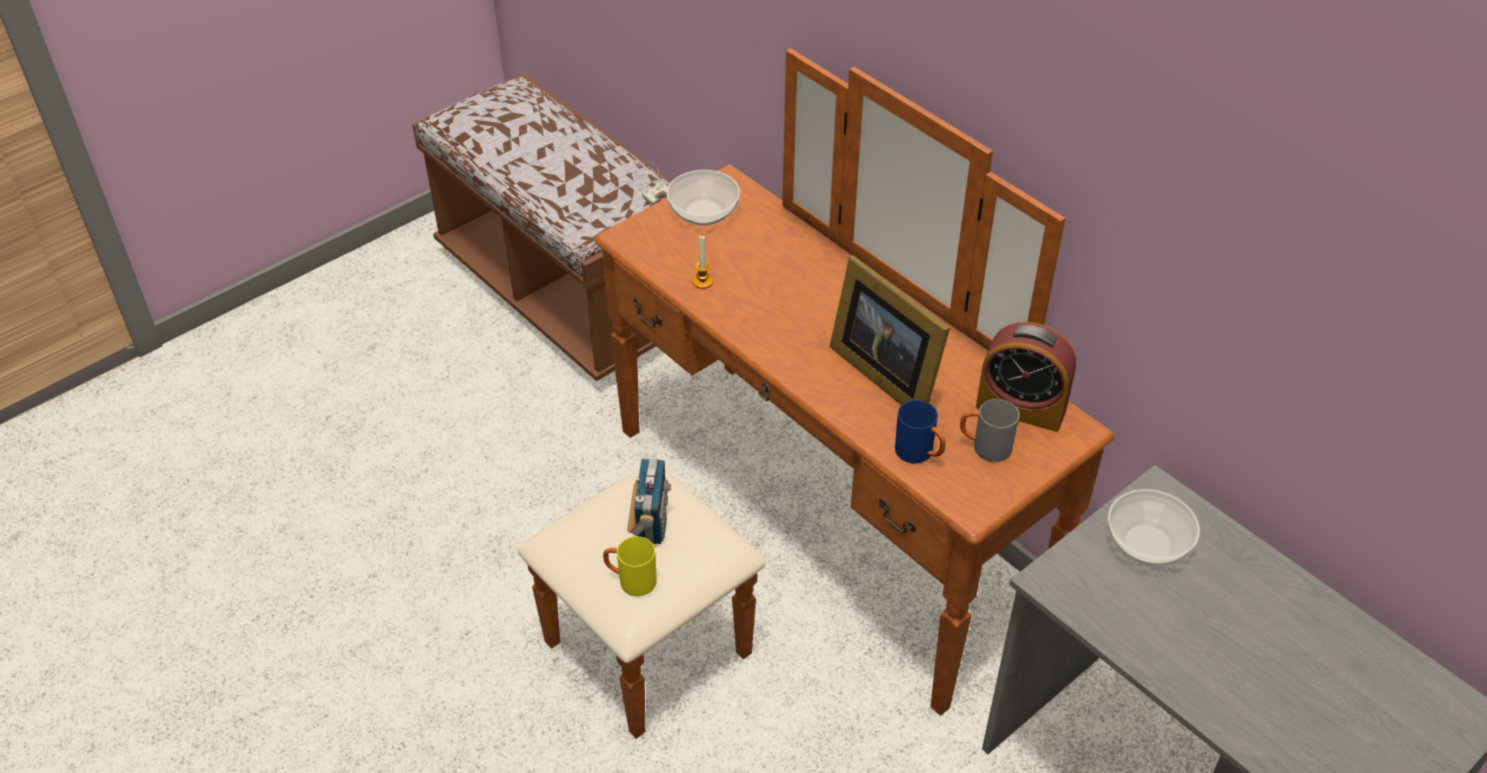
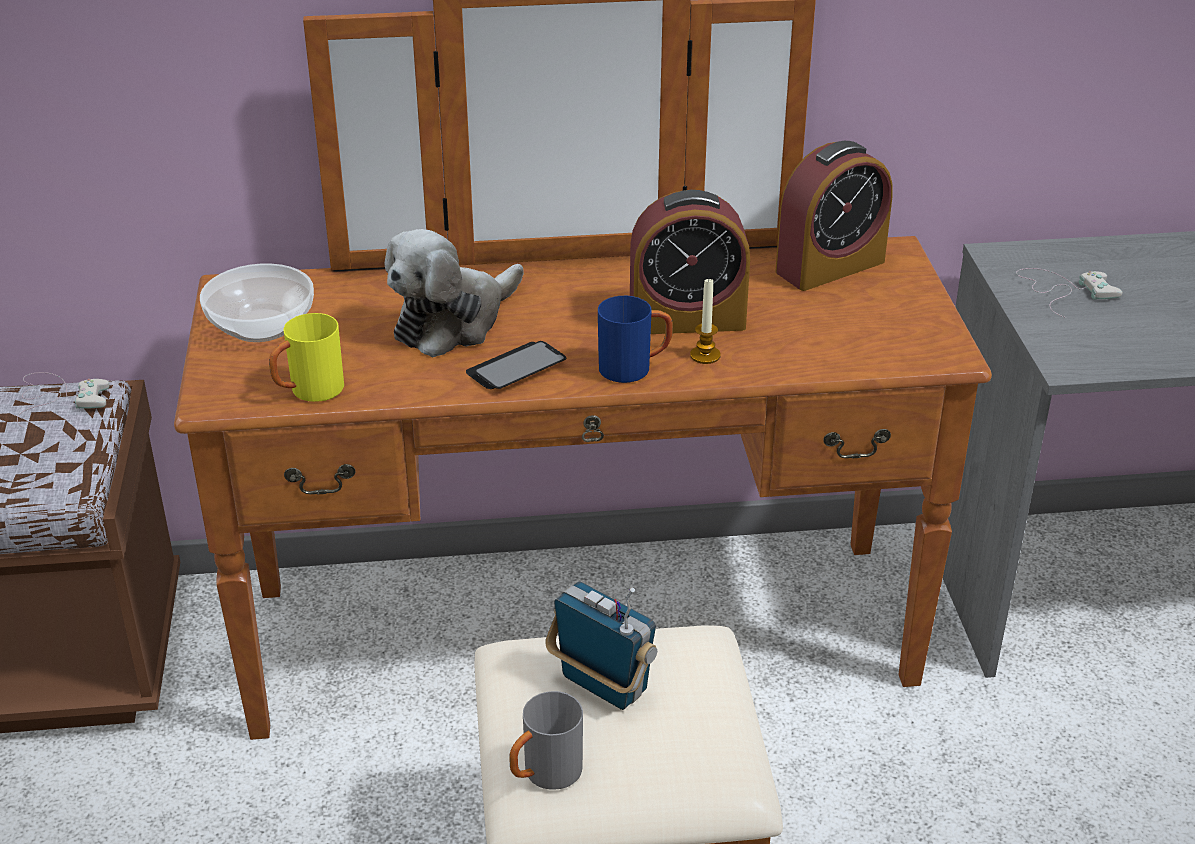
camera: 55 degrees left, 10 degrees down
yellow mug [603,536,657,596] -> yellow mug moved to [269,313,344,402]
candle [693,235,713,289] -> candle moved to [690,279,721,364]
picture frame [830,255,950,405] -> alarm clock [630,190,750,334]
blue mug [895,400,946,463] -> blue mug moved to [598,296,673,383]
grey mug [960,399,1019,462] -> grey mug moved to [509,691,583,790]
bowl [1107,489,1200,566] -> white game controller [1016,268,1122,318]
none -> plush toy [384,229,524,357]
none -> phone [466,341,566,389]

